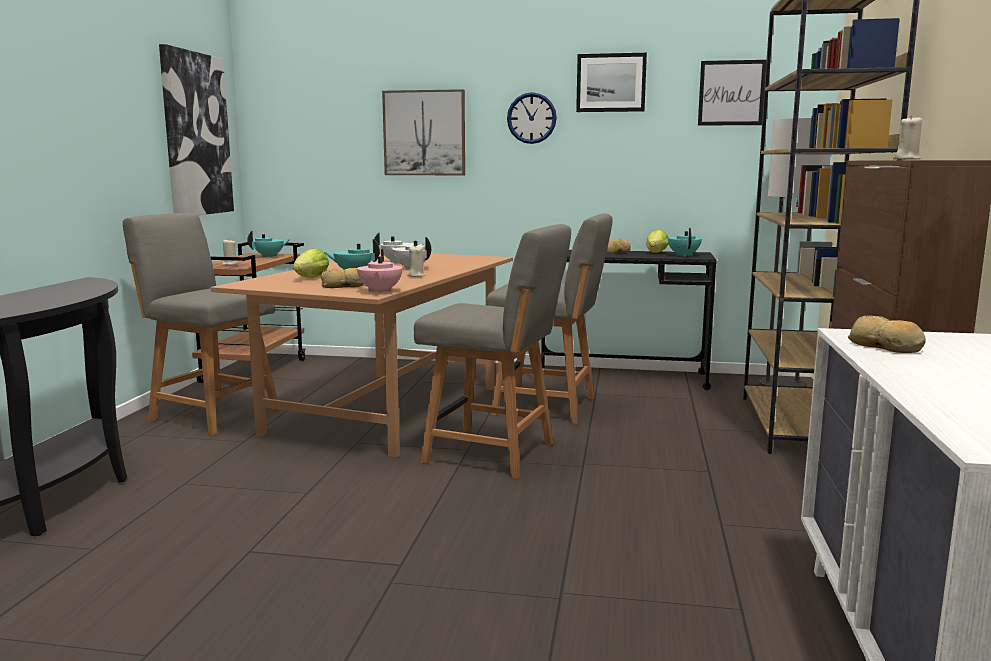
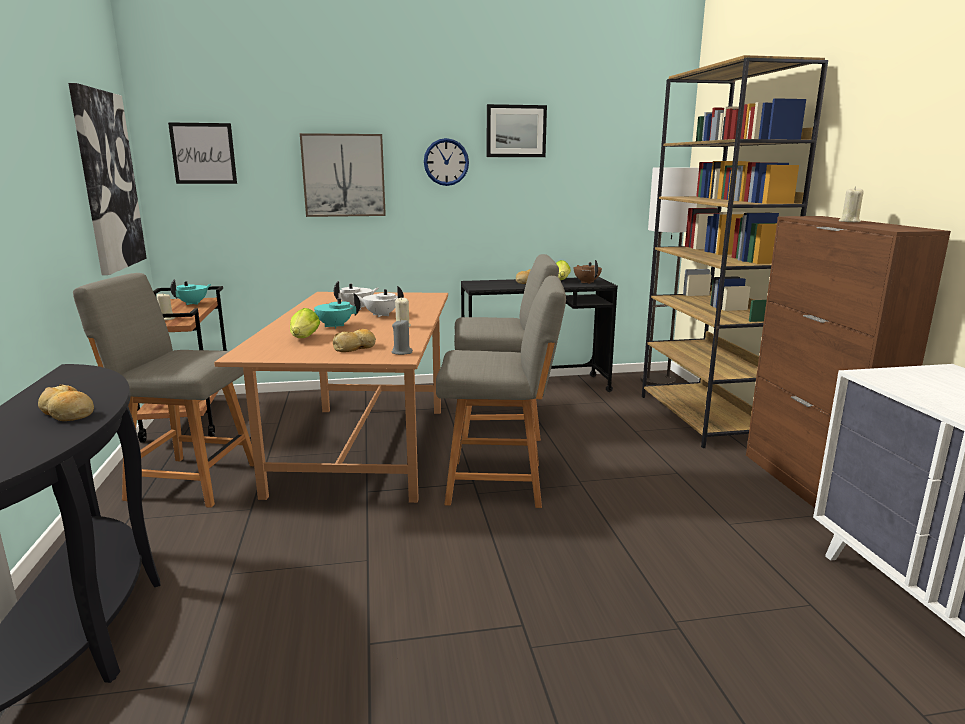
camera: 20 degrees left, 5 degrees up
pink teapot [357,249,402,293] -> grey candle [392,319,413,355]
turquoise teapot [668,228,702,257] -> brown teapot [574,260,602,284]
picture [698,60,766,126] -> picture moved to [168,122,237,184]
bread [848,315,926,353] -> bread moved to [38,384,94,421]

